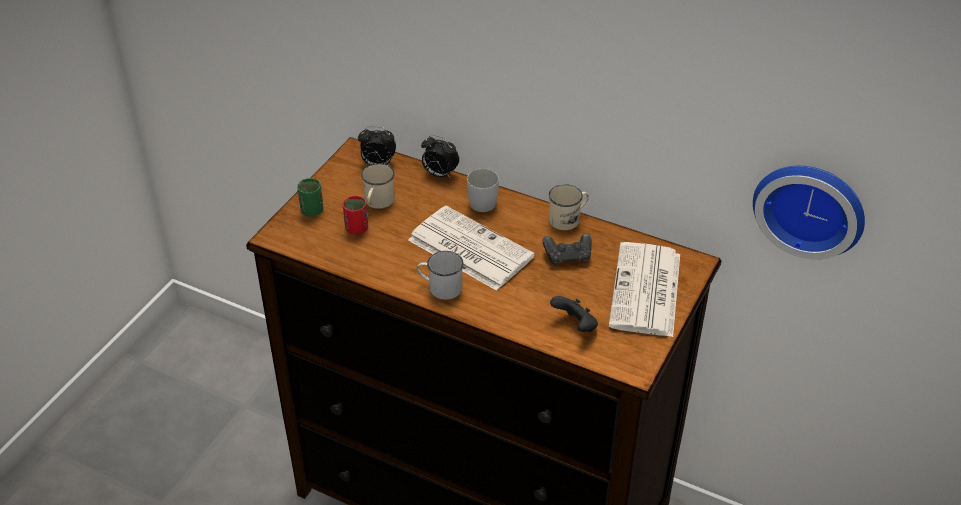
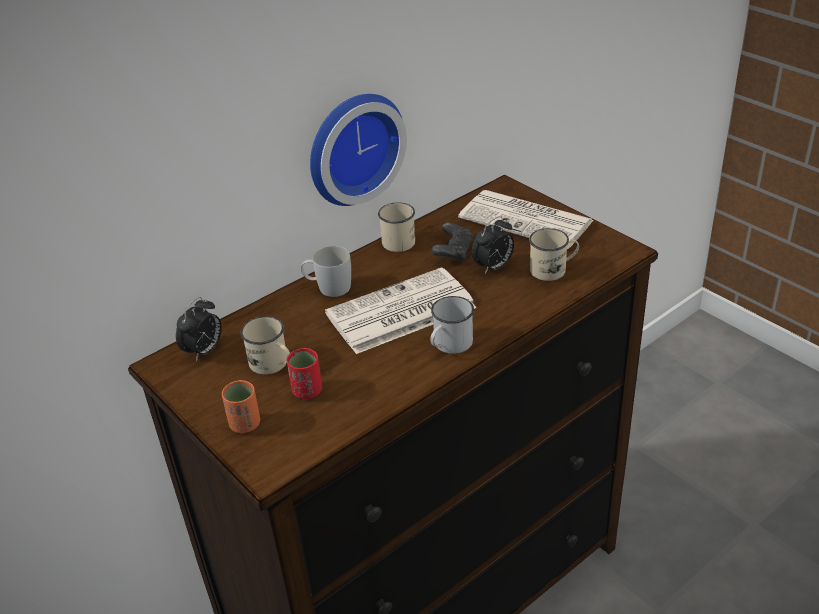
camera: 65 degrees left, 5 degrees down
green cup [297,178,323,216] -> orange cup [222,380,260,433]
alarm clock [421,135,459,179] -> alarm clock moved to [472,216,514,274]
black game controller [550,296,598,332] -> beige mug [529,228,579,281]
wall clock [753,166,865,260] -> wall clock moved to [310,94,407,206]

